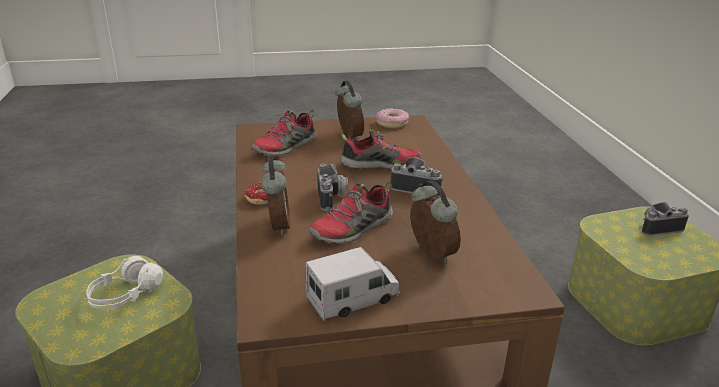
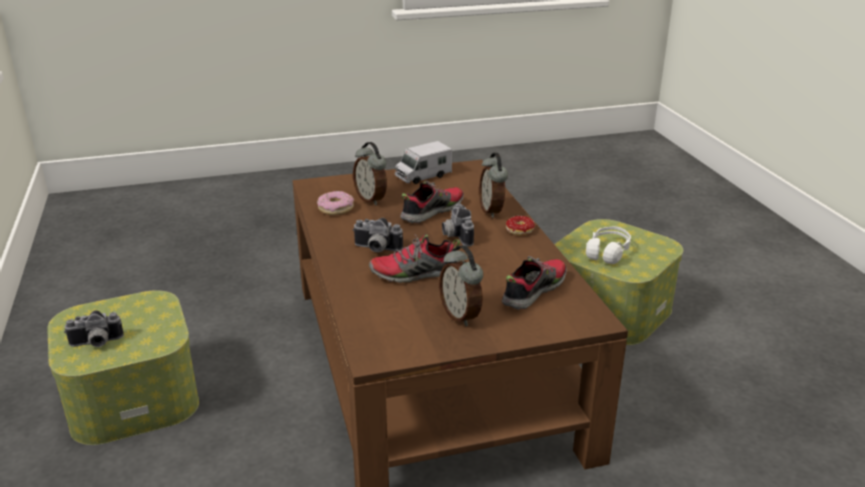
camera: 175 degrees right, 0 degrees up
donut [376,108,409,128] -> donut moved to [317,191,354,215]

